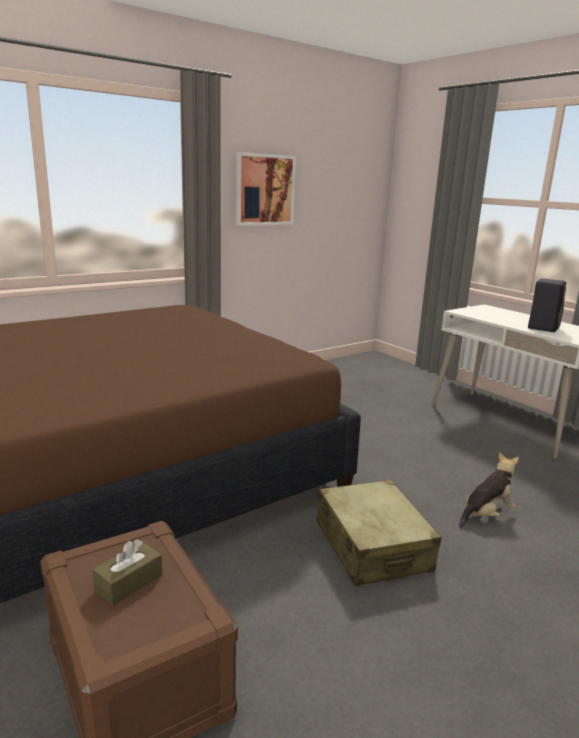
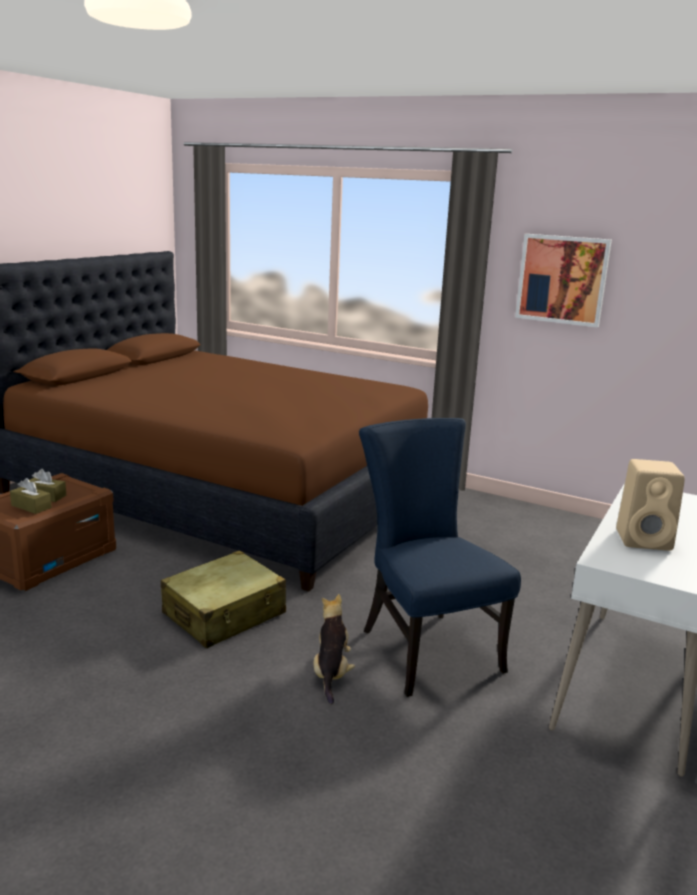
camera: 65 degrees right, 0 degrees up
plush toy [459,452,519,528] -> plush toy turned 120 degrees counterclockwise [314,594,355,705]
black speaker [528,278,566,332] -> beige speaker [616,459,685,551]
none -> brown tissue box [10,478,52,514]
none -> blue chair [359,418,521,697]

